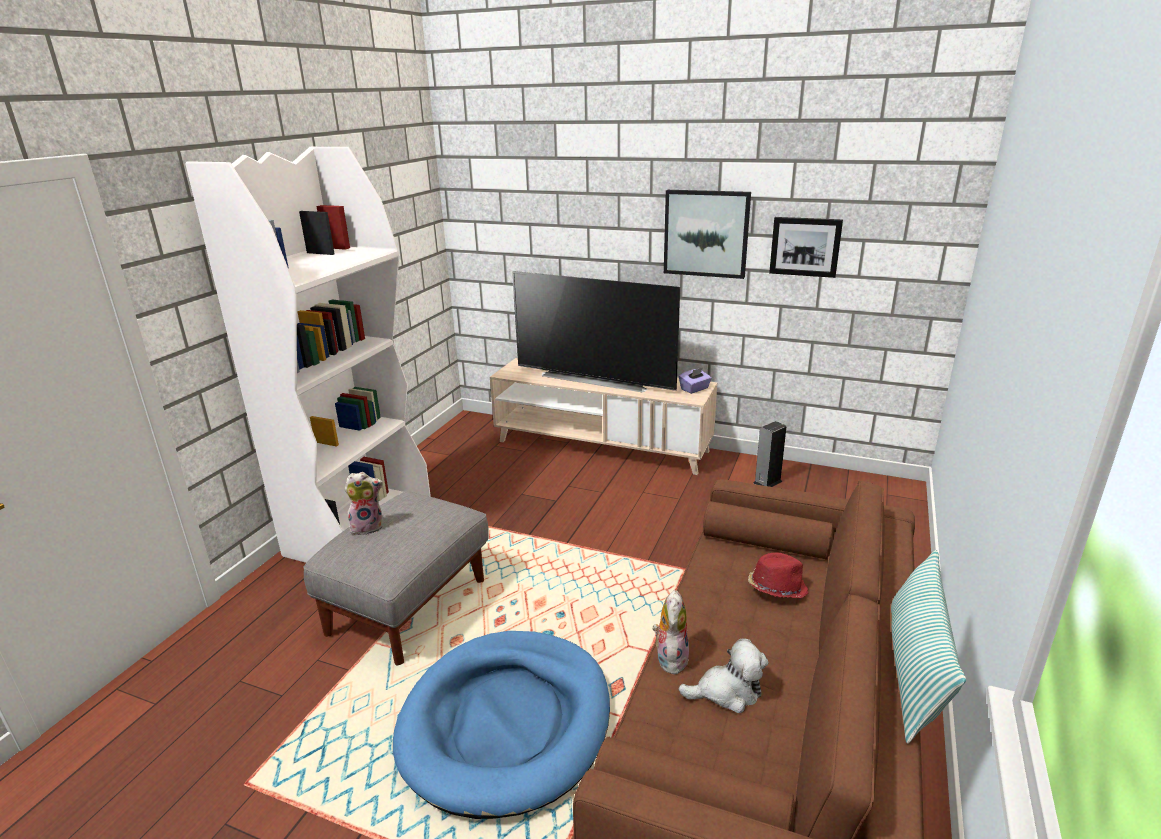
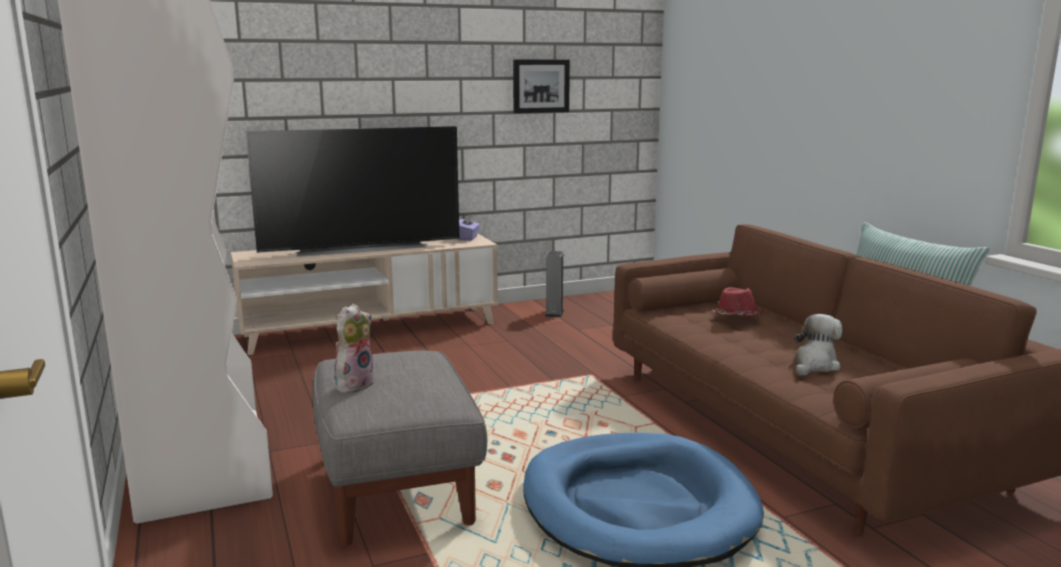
camera: 45 degrees left, 10 degrees down
plush toy [653,590,689,674] -> none
picture [664,190,751,279] -> none

